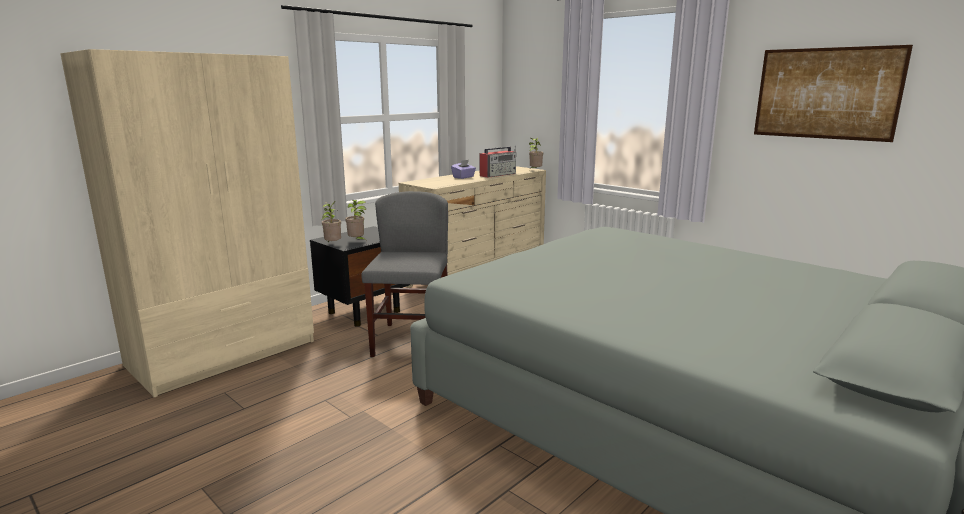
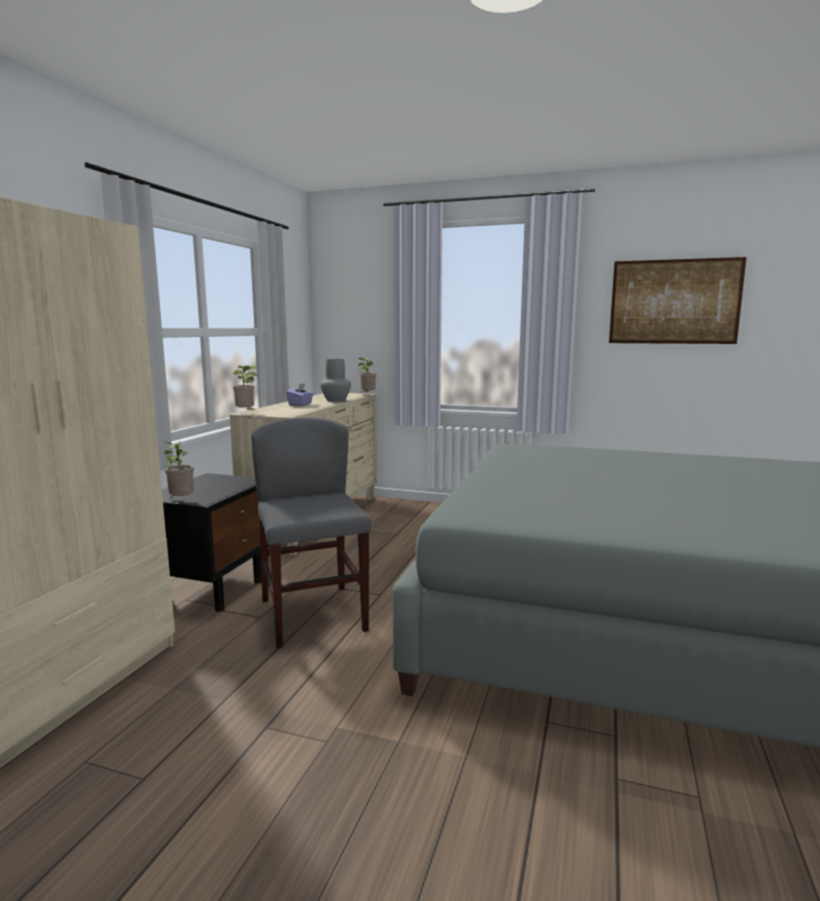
camera: 25 degrees left, 5 degrees down
potted plant [345,200,367,241] -> potted plant moved to [233,366,258,411]
radio [480,145,516,178] -> grey vase [320,359,351,402]

